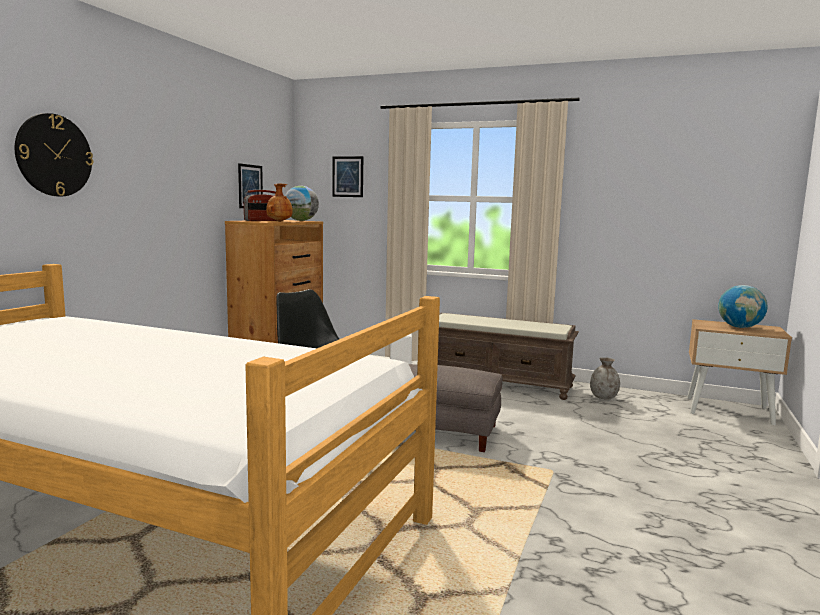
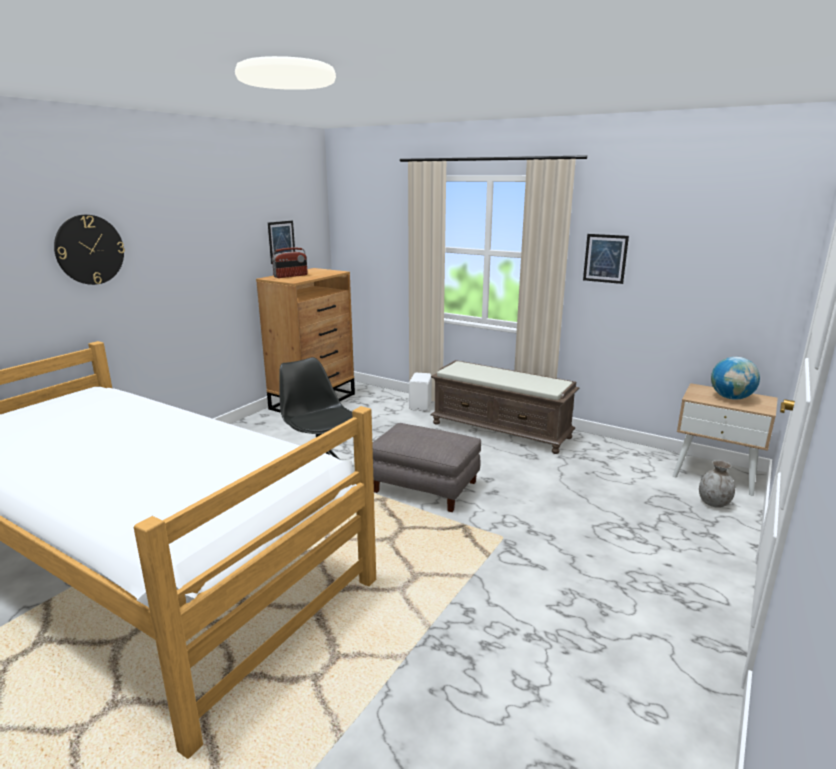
camera: 10 degrees right, 10 degrees up
brown vase [266,183,293,222] -> none
globe [285,186,319,221] -> none
picture [332,156,363,197] -> picture moved to [583,234,629,284]
grey vase [590,357,620,399] -> grey vase moved to [699,460,735,508]

